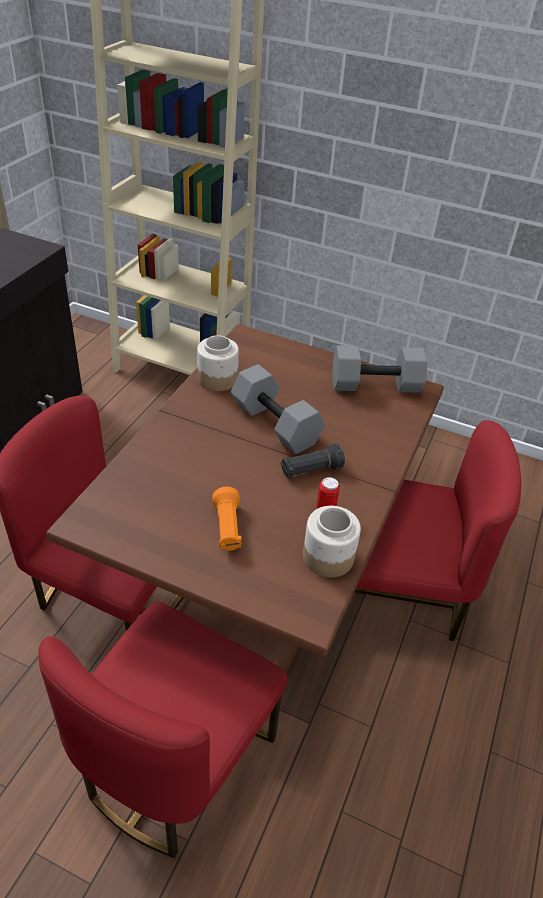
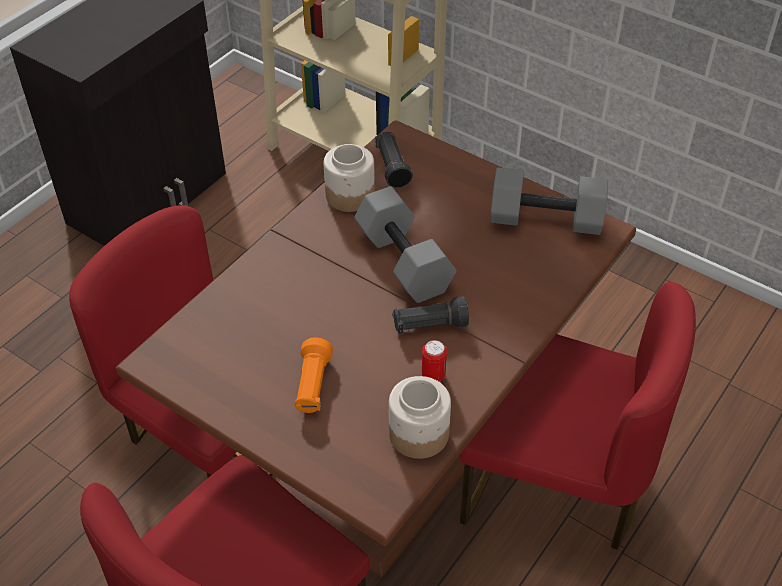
camera: 15 degrees right, 5 degrees up
none -> black flashlight [375,132,413,188]

